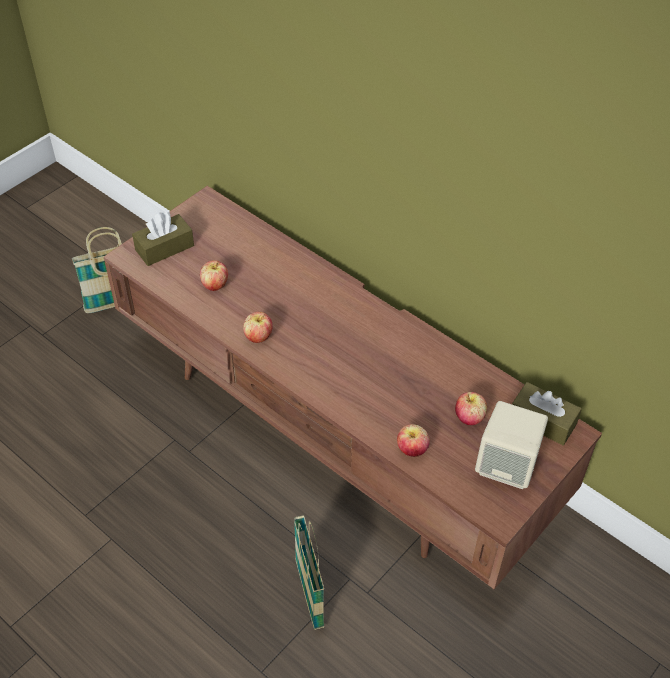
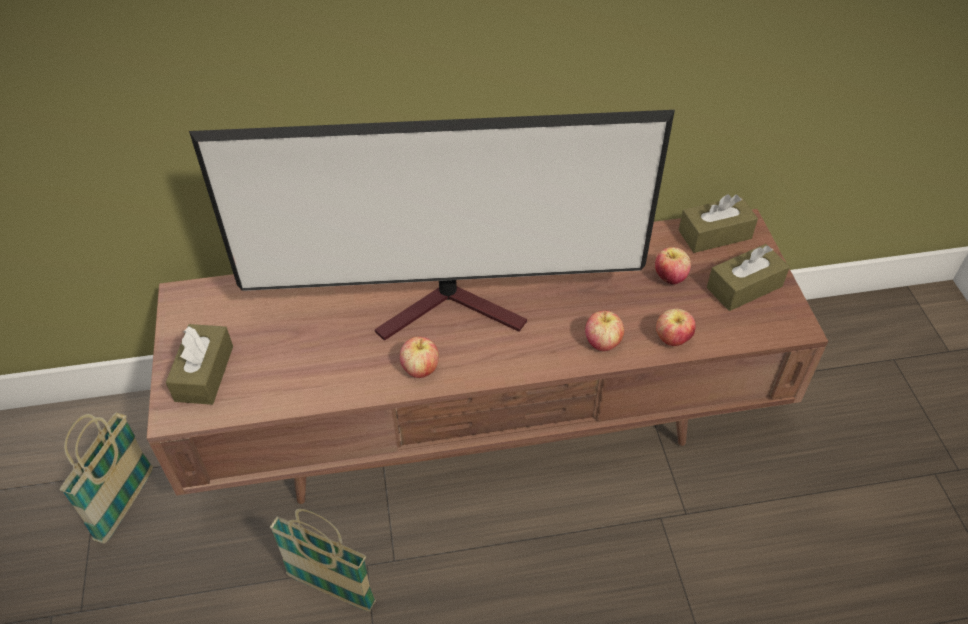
camera: 50 degrees left, 0 degrees up
apple [200,260,228,291] -> apple moved to [585,310,624,351]
basket [294,515,324,630] -> basket moved to [270,509,376,612]
beige speaker [475,401,548,489] -> brown tissue box [707,244,790,311]
none -> television [189,110,675,341]

